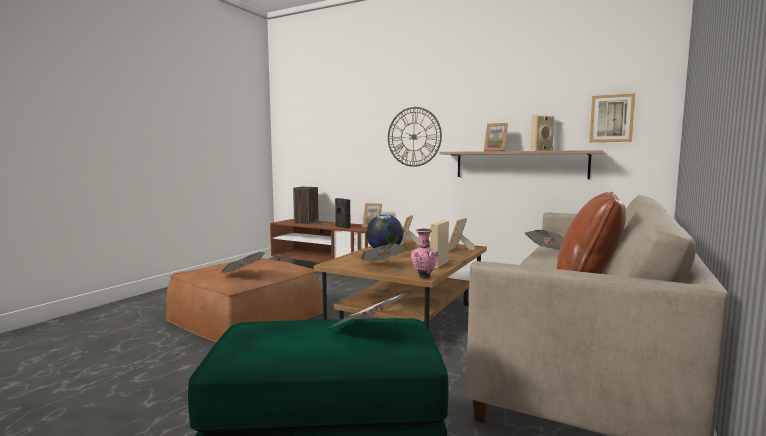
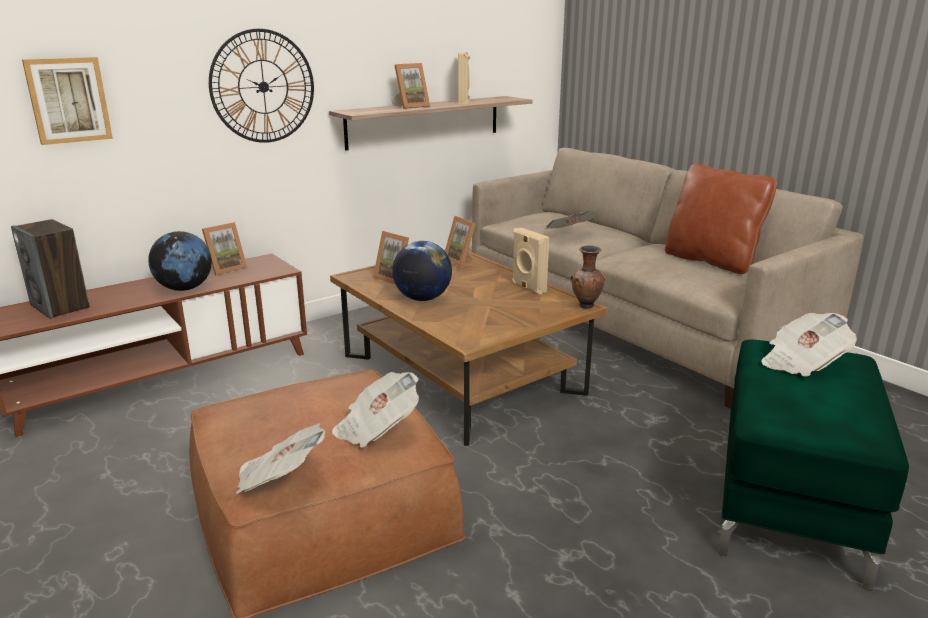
camera: 65 degrees left, 15 degrees up
black speaker [335,198,350,229] -> globe [148,231,212,291]
newspaper [361,243,404,261] -> newspaper moved to [236,423,325,494]
pink vase [411,228,438,278] -> brown vase [570,245,605,309]
picture [590,93,635,142] -> picture moved to [22,57,113,145]

